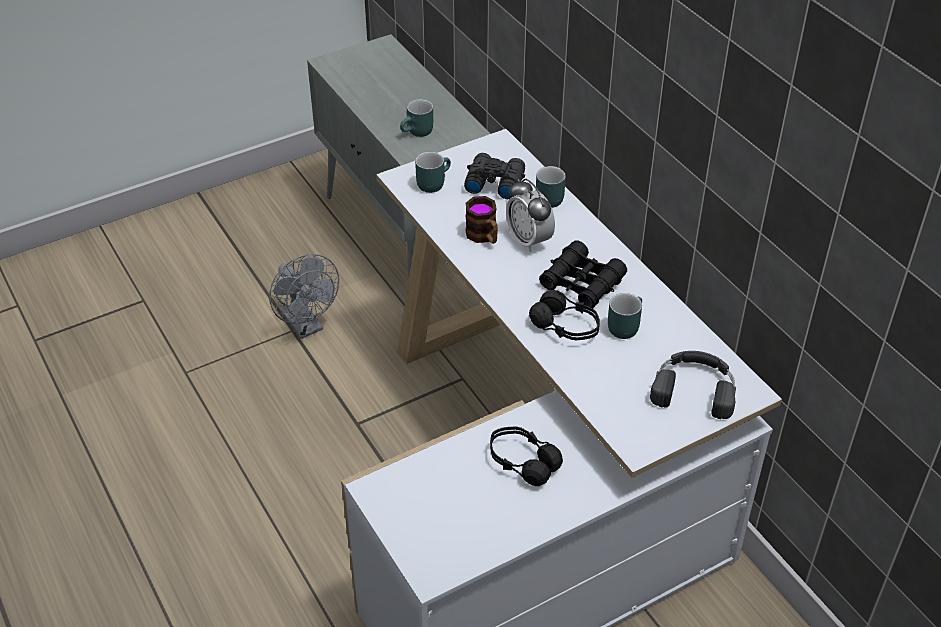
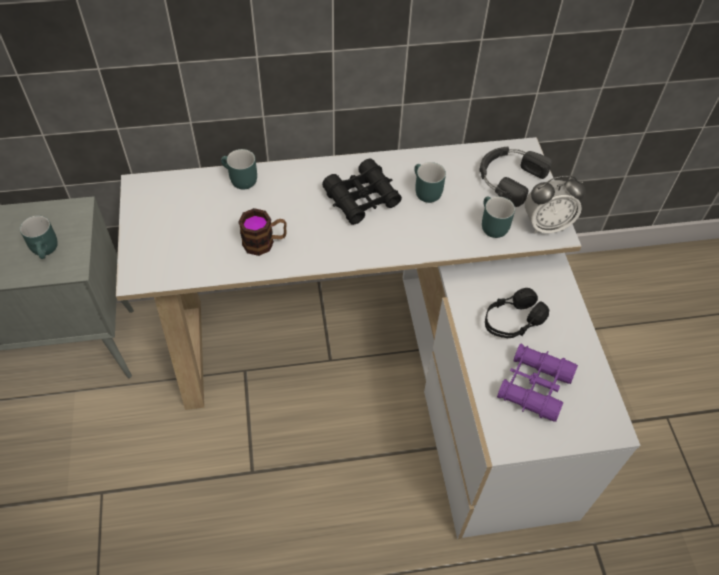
camera: 70 degrees left, 10 degrees up
grey fan [269,254,339,339] -> none
turquoise mug [415,152,451,193] -> turquoise mug moved to [482,197,515,238]
black binoculars [464,153,525,199] -> none
alarm clock [506,179,555,252] -> alarm clock moved to [525,176,586,234]
black headphones [529,290,600,340] -> none
none -> purple binoculars [497,343,578,422]

